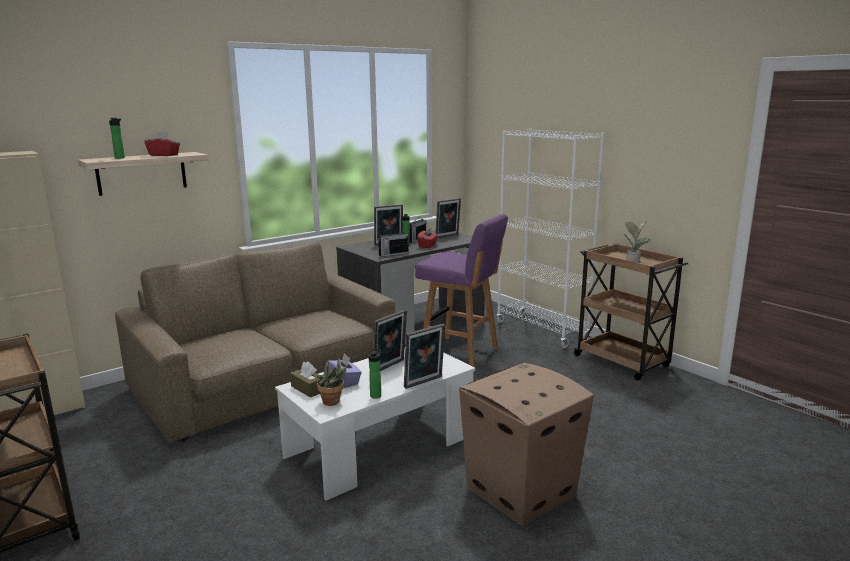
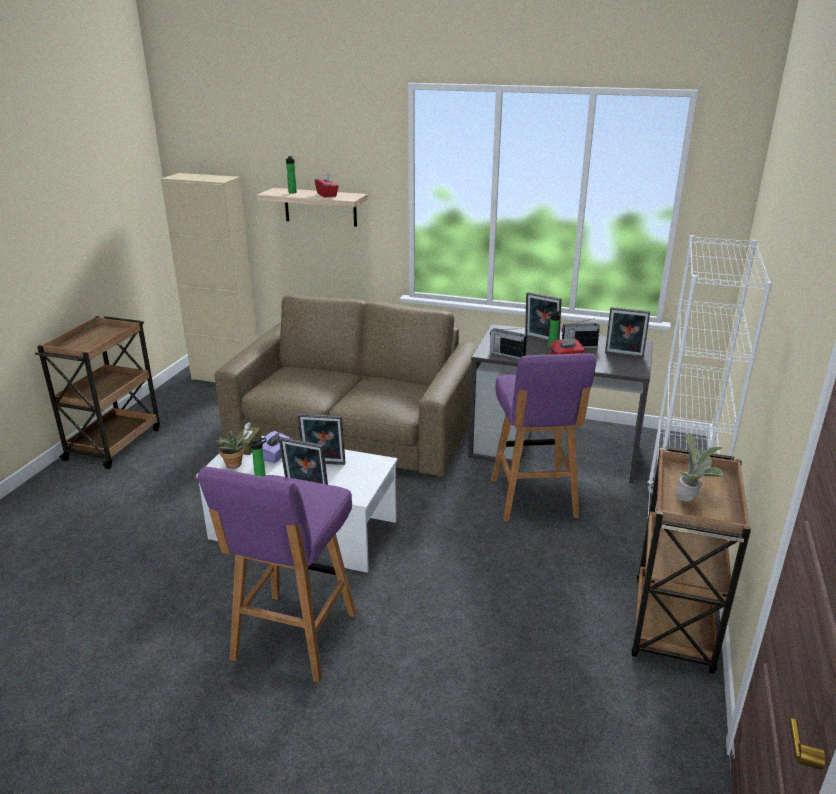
camera: 55 degrees right, 10 degrees up
cardboard box [459,363,594,526] -> purple stool [197,467,356,682]

